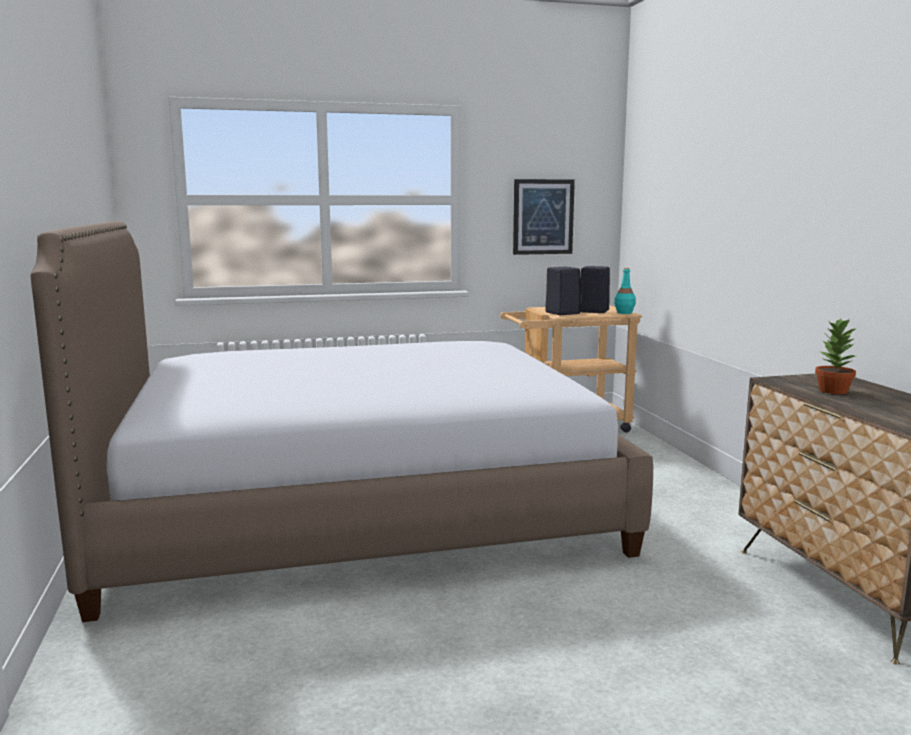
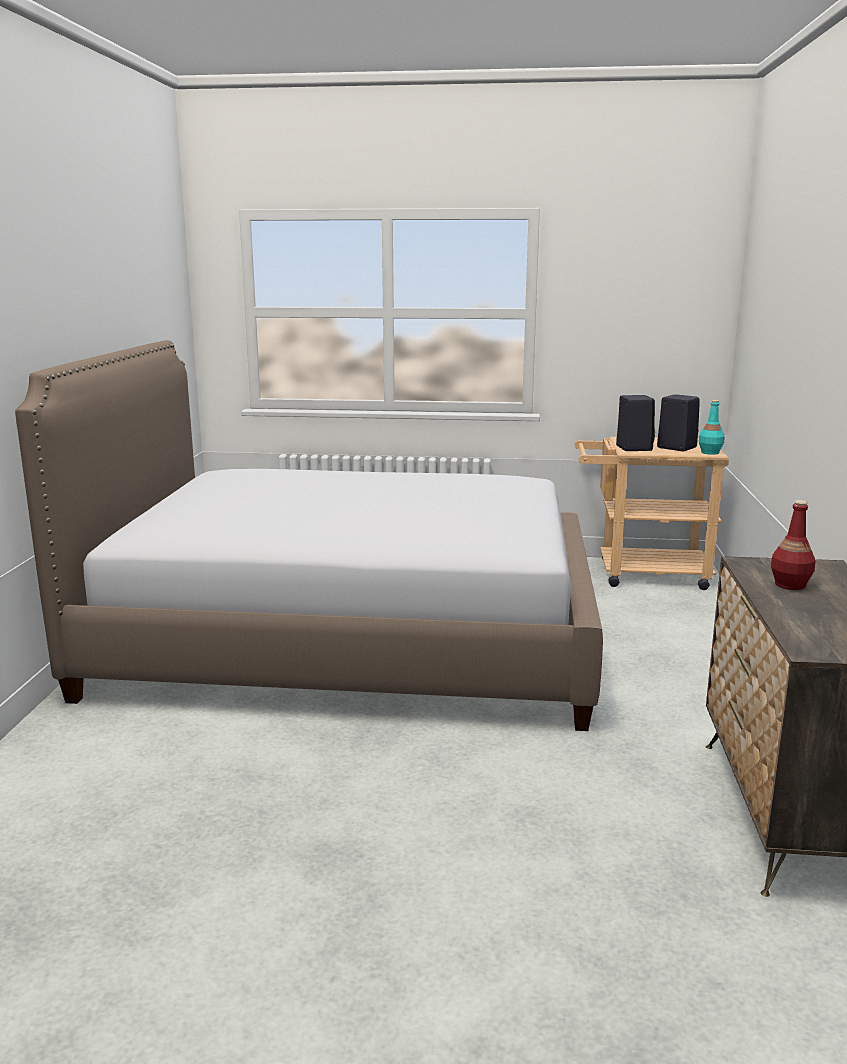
camera: 20 degrees right, 5 degrees up
picture [513,179,575,255] -> none
potted plant [815,319,857,394] -> red bottle [771,500,816,590]

